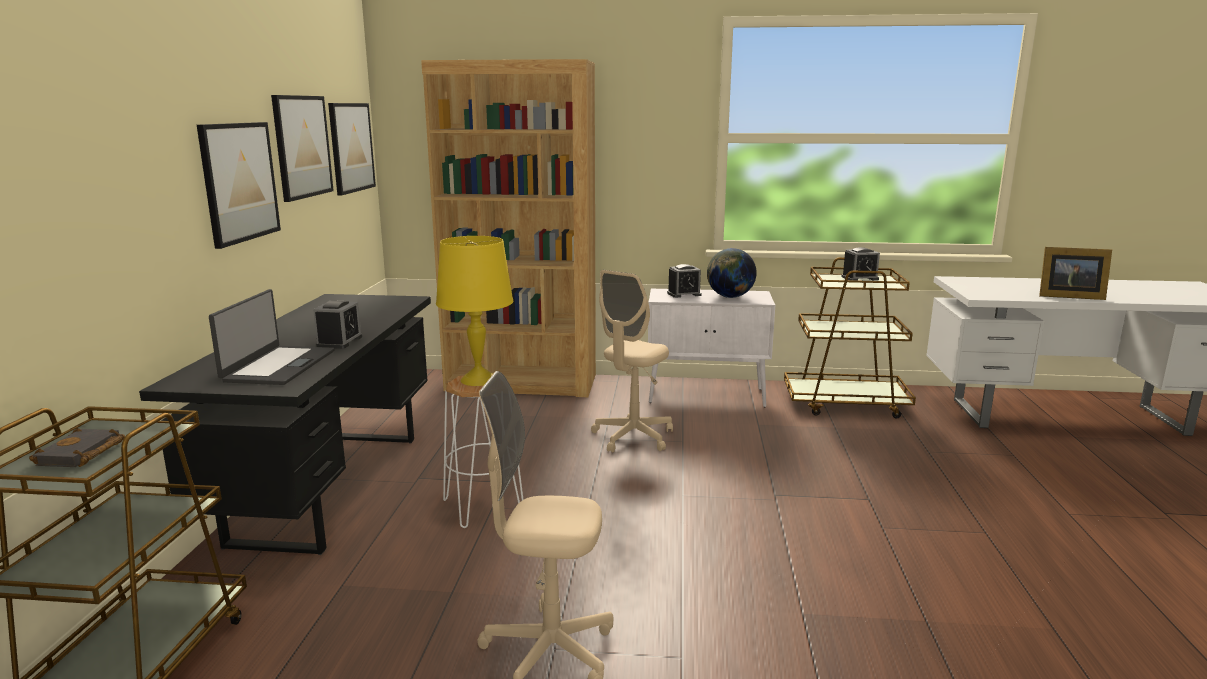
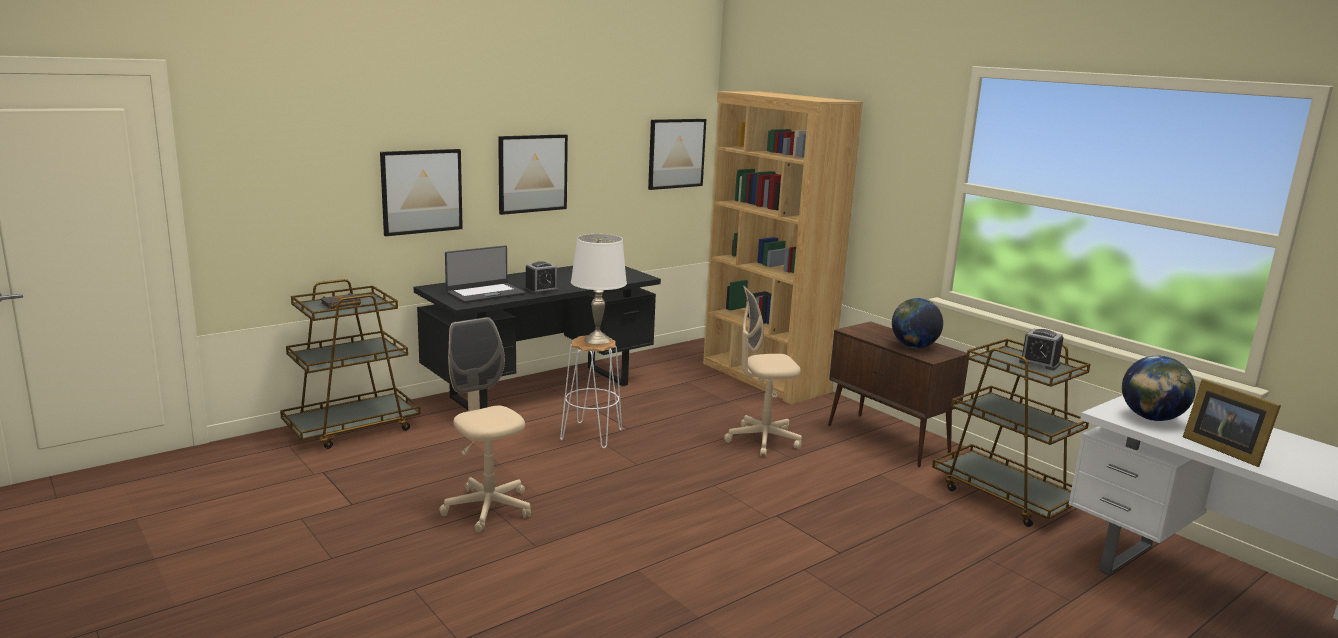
camera: 45 degrees right, 0 degrees up
picture [271,95,334,202] -> picture moved to [380,149,463,236]
yellow table lamp [436,236,513,386] -> white table lamp [571,234,627,344]
white cabinet [648,289,775,407] -> brown cabinet [828,321,969,467]
alarm clock [667,264,702,298] -> none
none -> globe [1122,356,1196,421]

